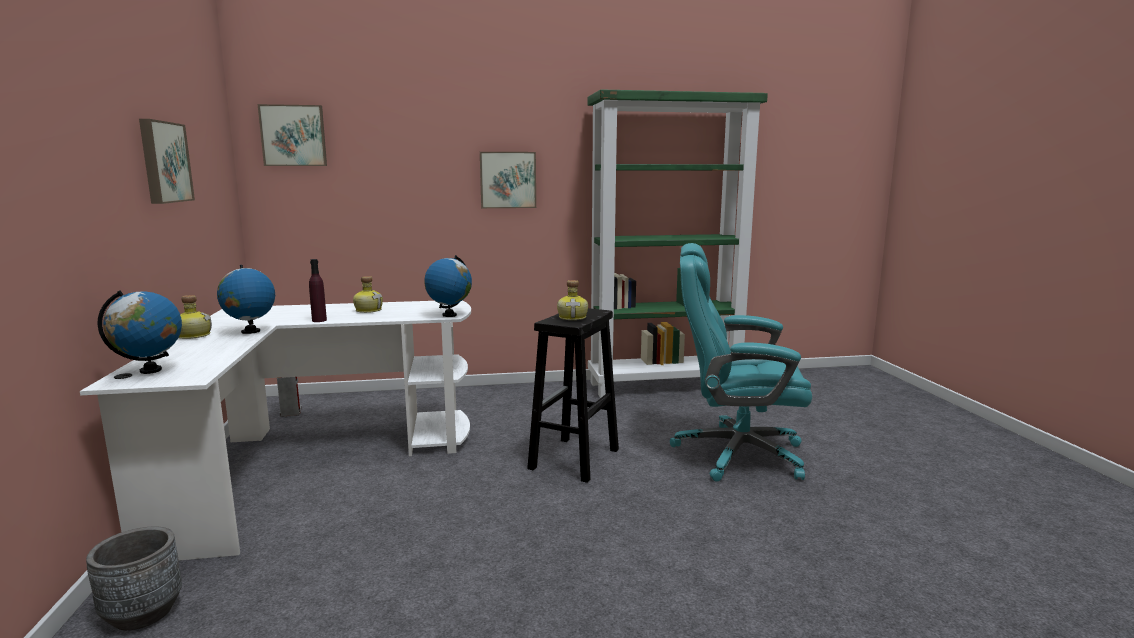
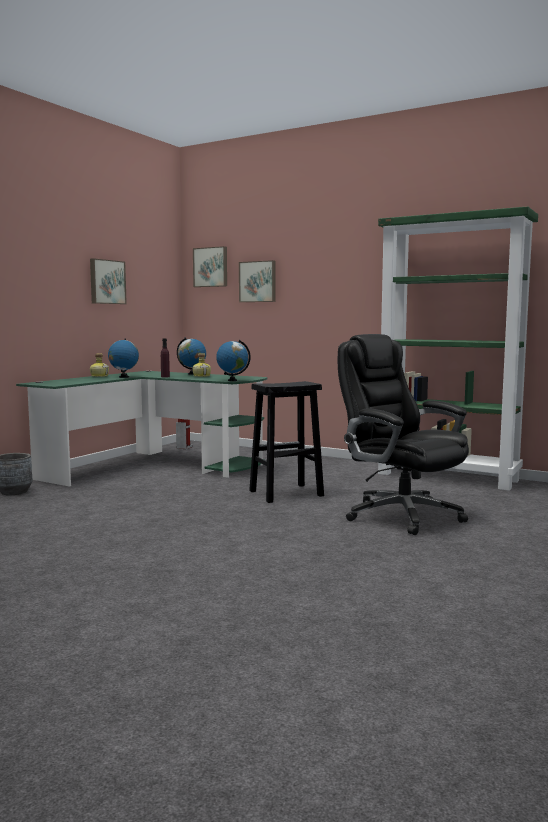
camera: 40 degrees right, 5 degrees down
white desk [80,301,471,561] -> green desk [16,371,268,487]
globe [97,290,182,374] -> globe moved to [177,337,206,375]
picture [480,152,536,208] -> picture moved to [239,260,275,302]
bottle [557,280,588,320] -> none
turquoise office chair [670,243,812,482] -> black office chair [338,334,469,535]

